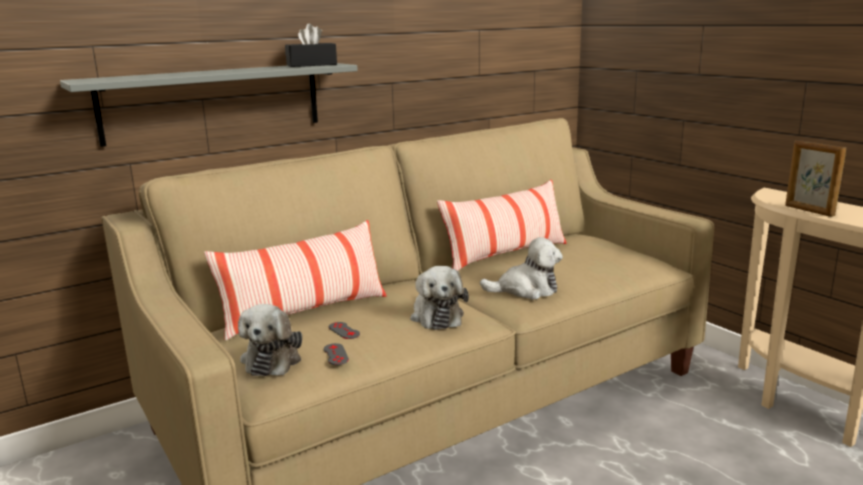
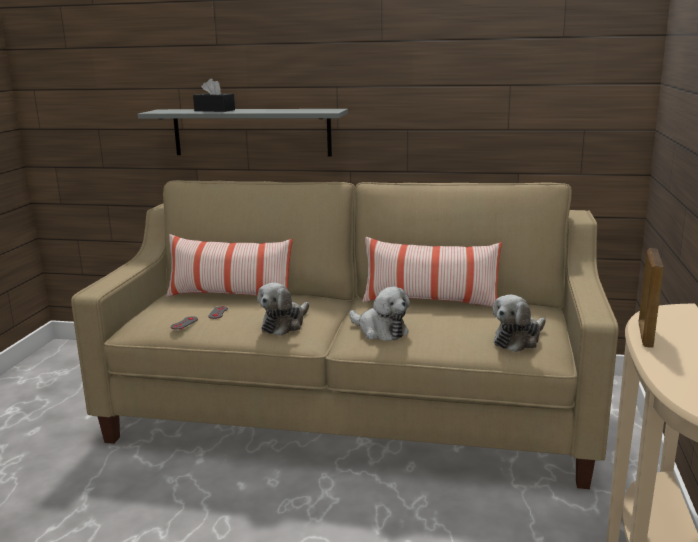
camera: 45 degrees right, 0 degrees up
plush toy [238,304,302,376] -> plush toy moved to [493,295,546,352]
black tissue box [285,24,337,67] -> black tissue box moved to [193,78,235,112]

